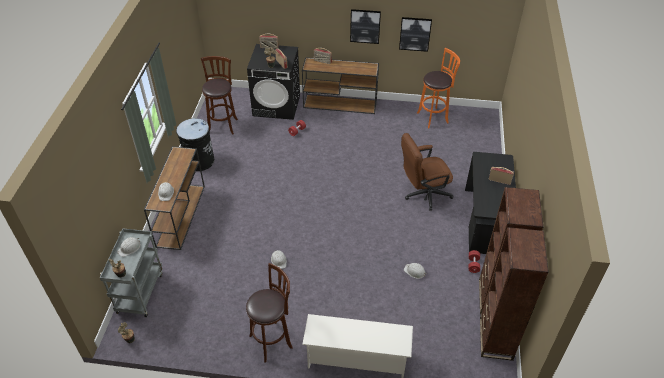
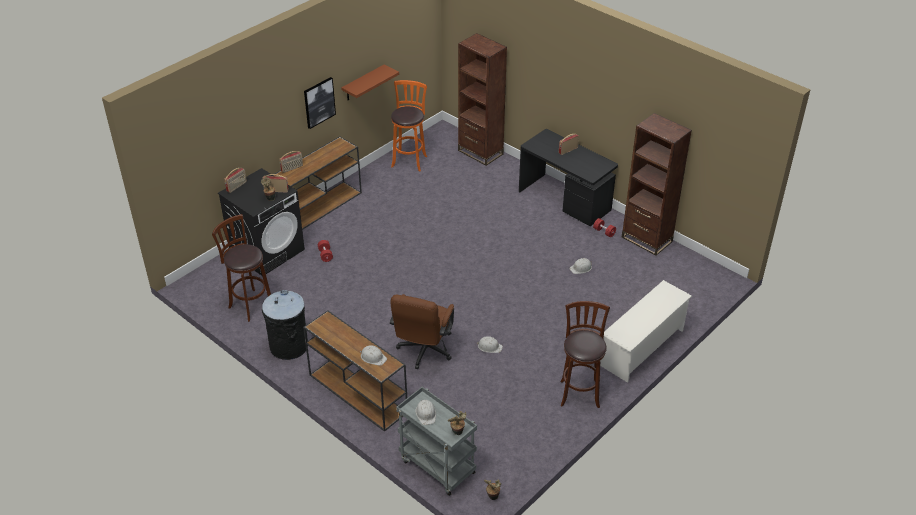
camera: 55 degrees left, 5 degrees down
picture [399,17,432,52] -> brown shelf [341,65,399,100]
brown office chair [401,133,453,211] -> brown office chair moved to [390,294,454,369]
brown bookcase [480,227,549,361] -> brown bookcase moved to [458,33,507,166]

